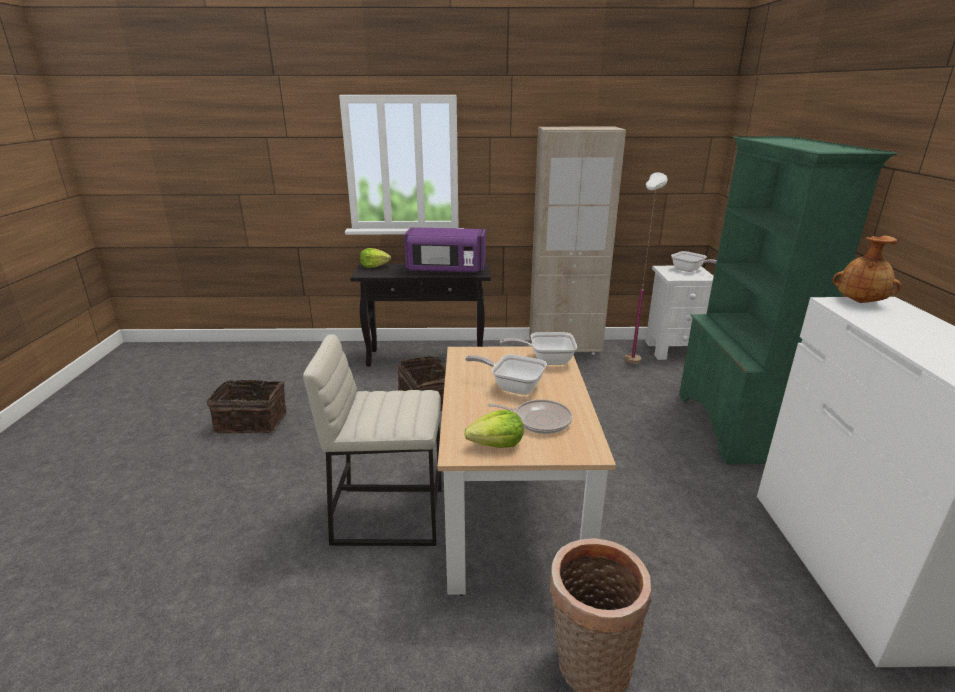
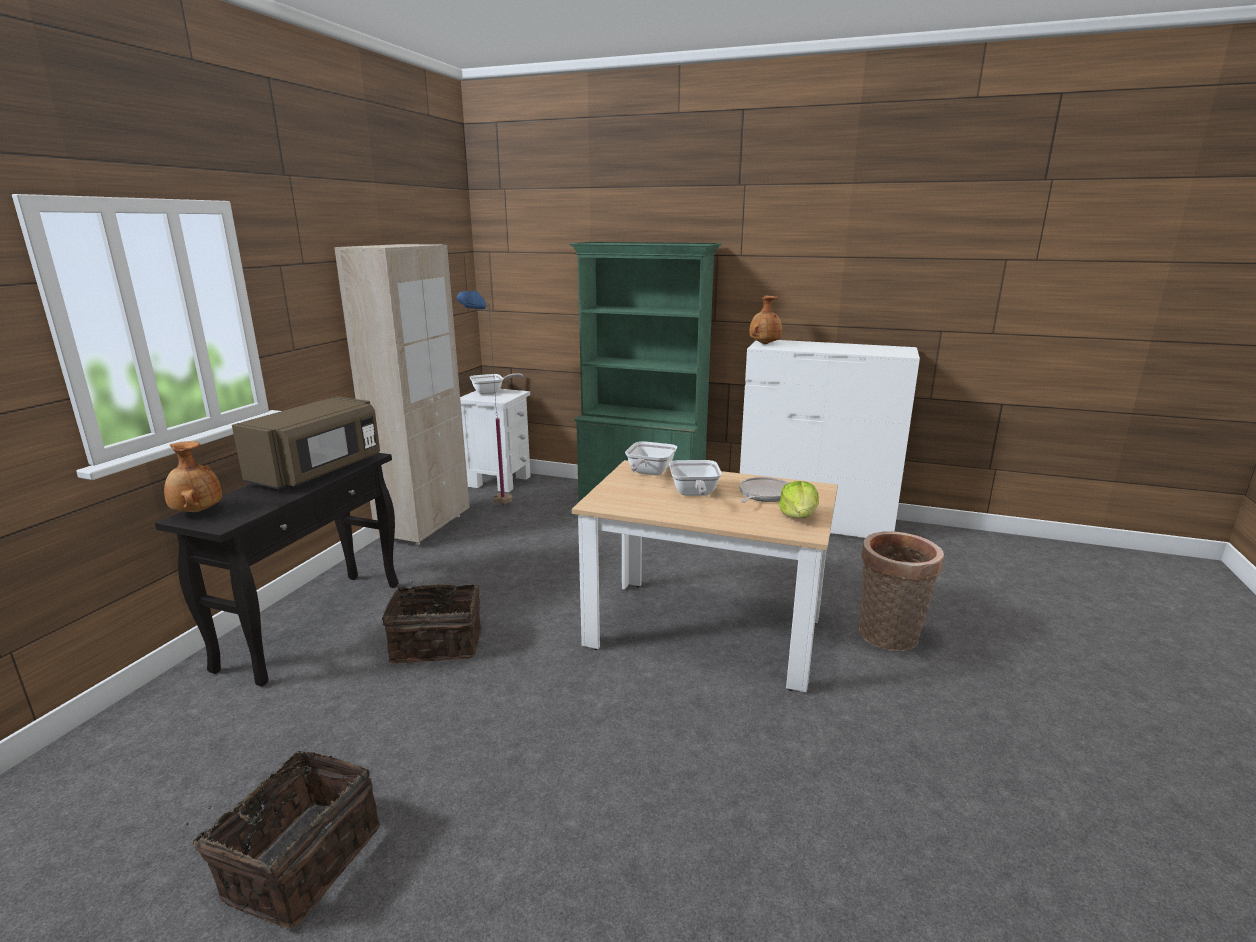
camera: 70 degrees left, 5 degrees down
beige stool [303,334,442,546] -> none
lettuce [360,248,391,268] -> brown vase [164,441,222,512]
purple microwave [404,227,486,274] -> brown microwave [232,396,380,489]
frying pan [465,354,547,395] -> frying pan turned 45 degrees counterclockwise [669,460,722,496]
white floor lamp [624,172,668,365] -> blue floor lamp [457,291,512,505]

